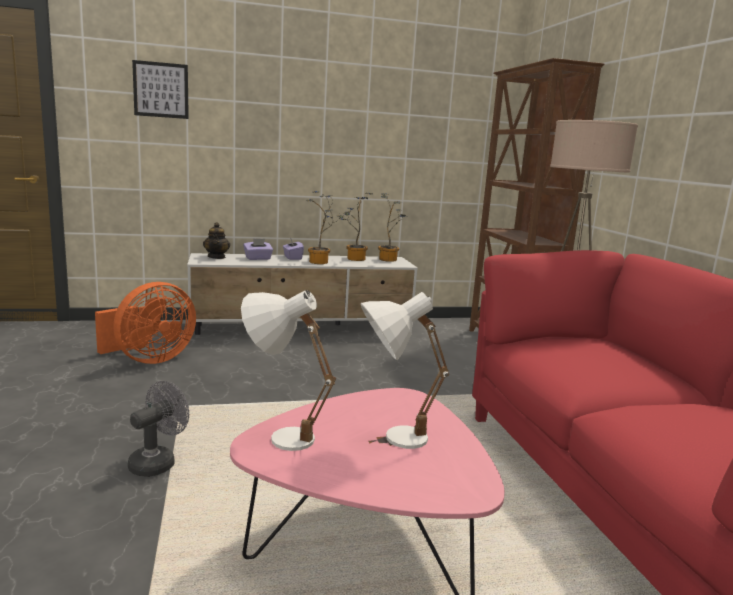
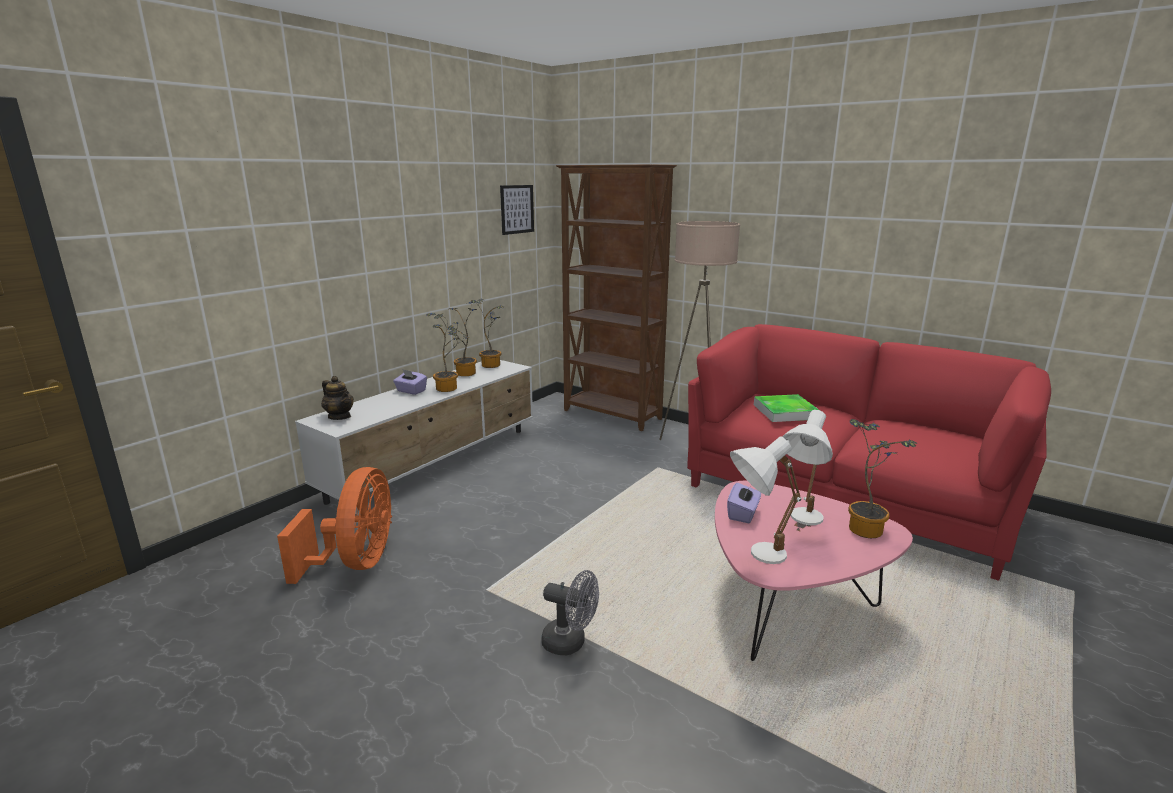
camera: 40 degrees left, 5 degrees up
grey fan [128,381,189,477] -> grey fan turned 120 degrees clockwise [541,570,599,655]
picture [132,60,189,119] -> picture moved to [500,185,534,235]
purple tissue box [243,239,273,260] -> purple tissue box moved to [727,483,761,523]
none -> tray [754,394,819,422]
none -> potted plant [848,419,918,538]

